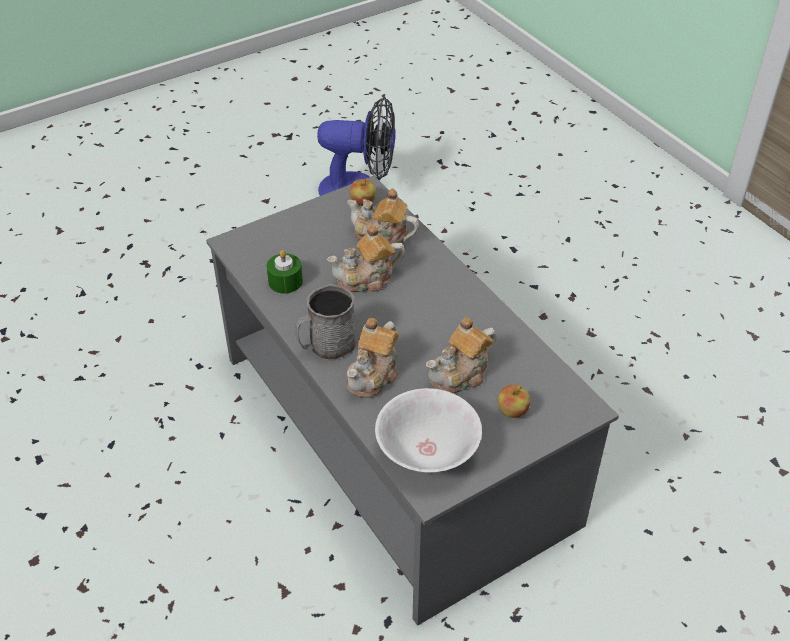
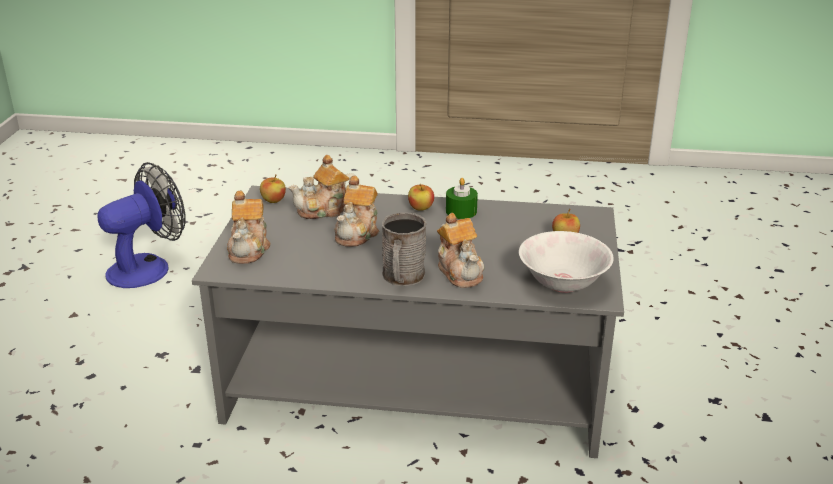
camera: 50 degrees left, 15 degrees down
green candle [267,250,303,294] -> green candle moved to [446,178,478,219]
teapot [426,317,496,393] -> teapot moved to [227,190,271,264]
none -> apple [408,184,434,211]

